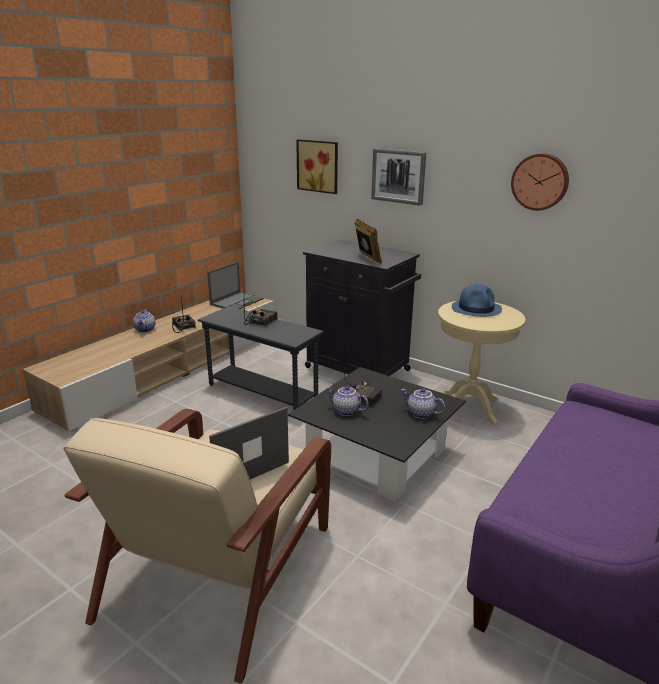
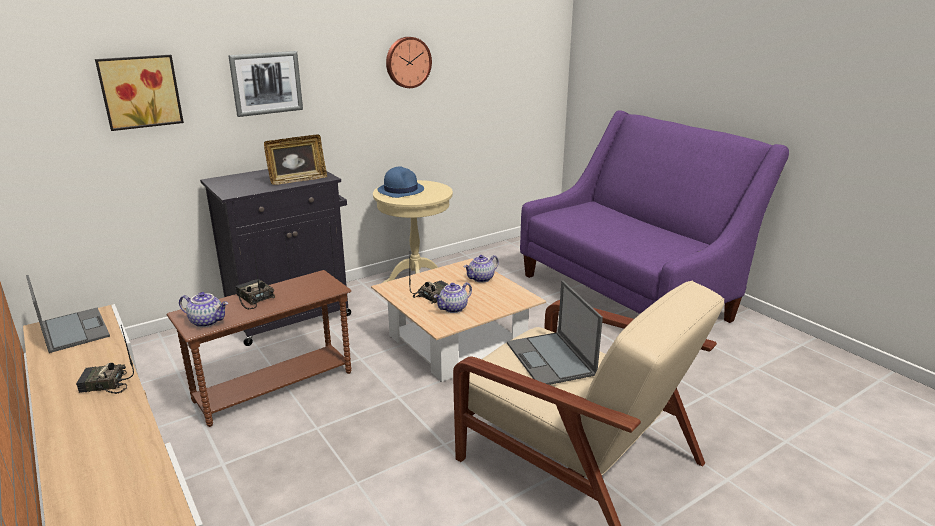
camera: 70 degrees left, 0 degrees up
teapot [133,309,155,333] -> teapot moved to [179,292,228,327]
grey side table [198,306,324,411] -> brown side table [167,270,351,427]
black coffee table [288,367,466,502] -> beige coffee table [371,258,546,382]
picture frame [355,218,382,264] -> picture frame turned 150 degrees clockwise [264,134,327,185]

